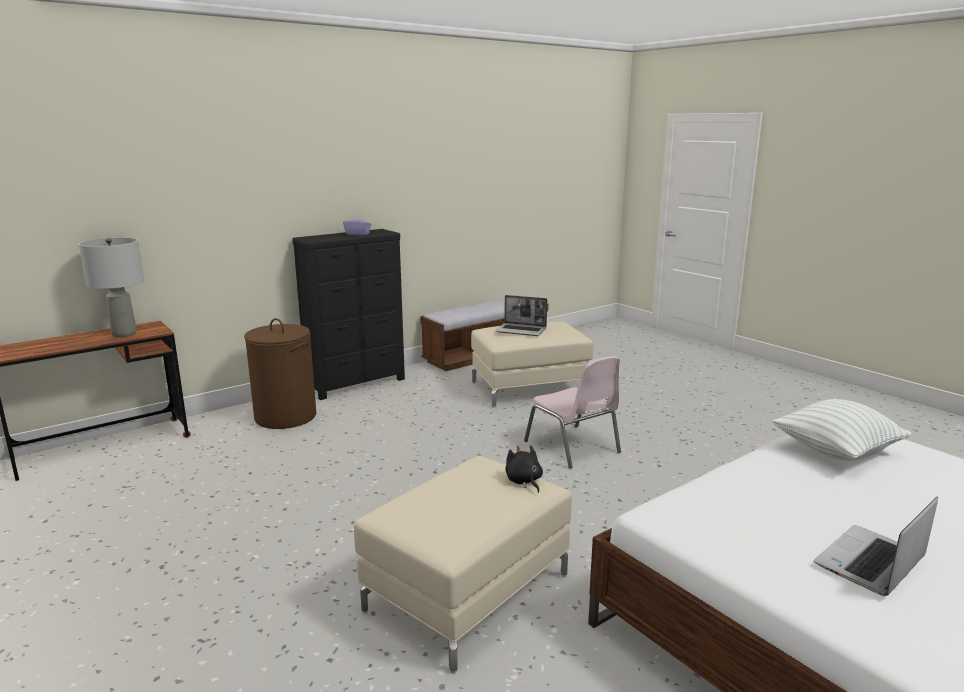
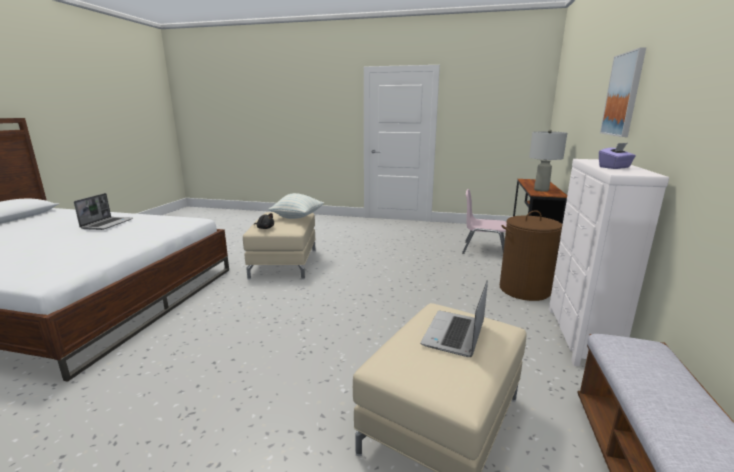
camera: 140 degrees right, 0 degrees up
black dresser [292,229,405,400] -> white dresser [549,159,669,366]
laptop [496,295,547,336] -> laptop turned 45 degrees counterclockwise [420,281,488,357]
pink chair [524,356,621,469] -> pink chair moved to [462,189,507,254]
pillow [772,399,911,461] -> pillow moved to [268,193,324,219]
none -> picture [600,47,646,137]

